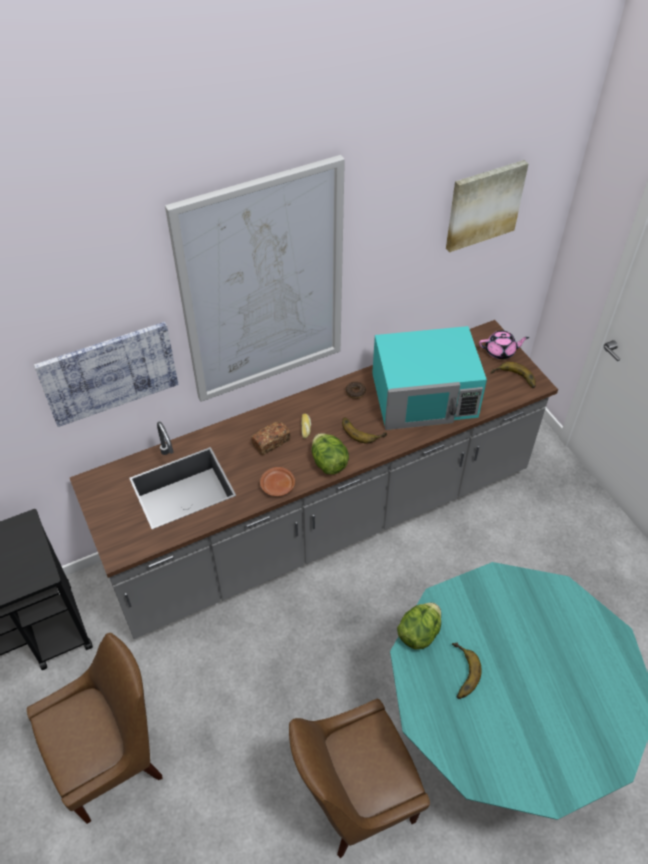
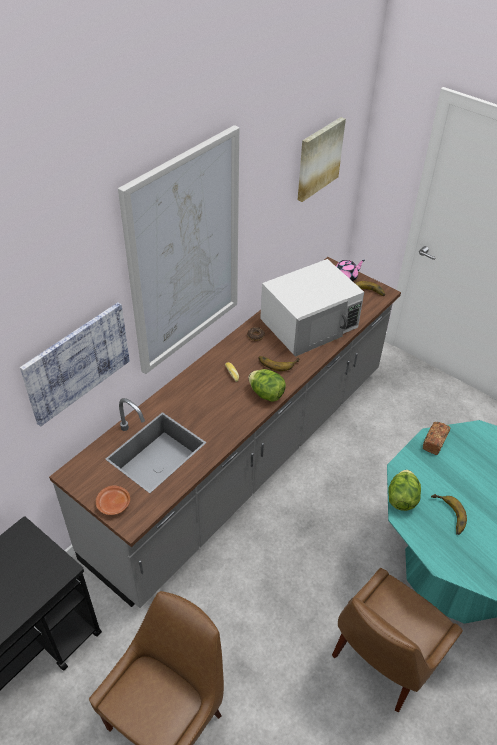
camera: 25 degrees left, 5 degrees down
bread [251,421,291,455] -> bread moved to [423,422,451,455]
brown plate [260,467,295,496] -> brown plate moved to [96,485,130,515]
turquoise microwave [372,326,487,430] -> white microwave [260,259,364,357]

